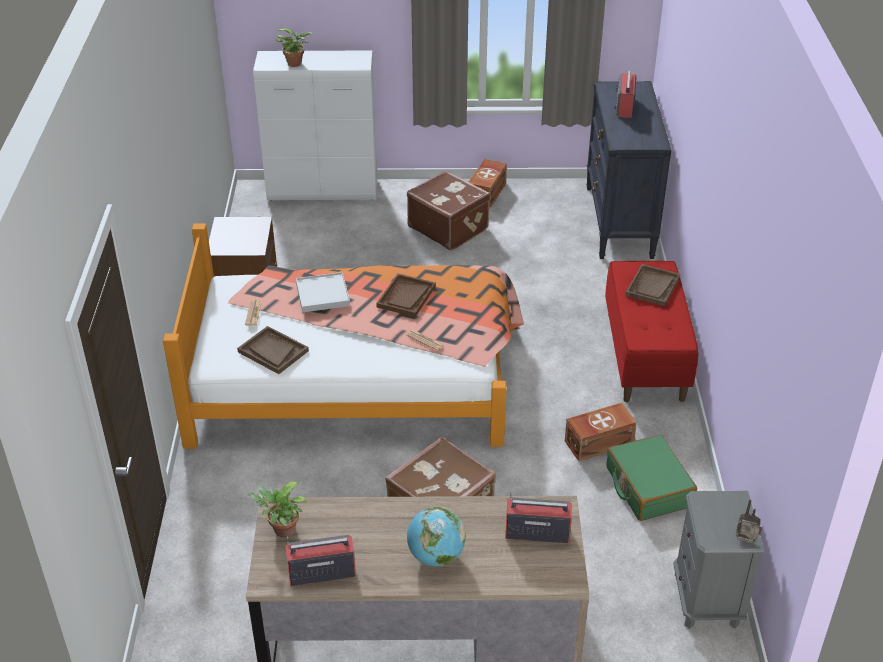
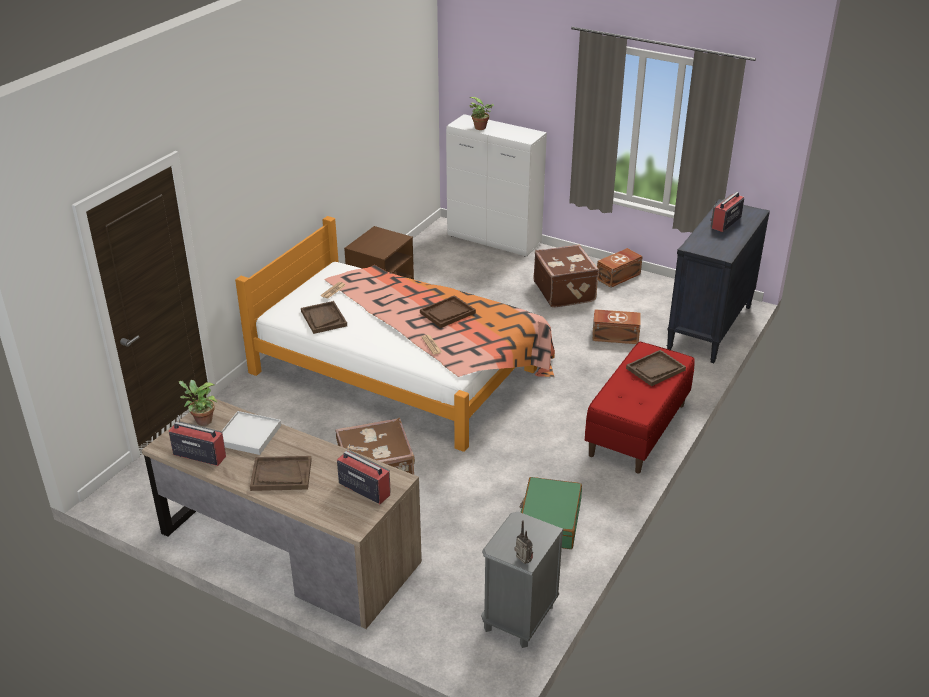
camera: 30 degrees right, 5 degrees down
white tray [296,272,350,313] -> white tray moved to [222,411,281,455]
globe [407,507,466,567] -> brown tray [250,456,312,491]
brown storage box [565,403,637,461] -> brown storage box moved to [592,309,641,344]

